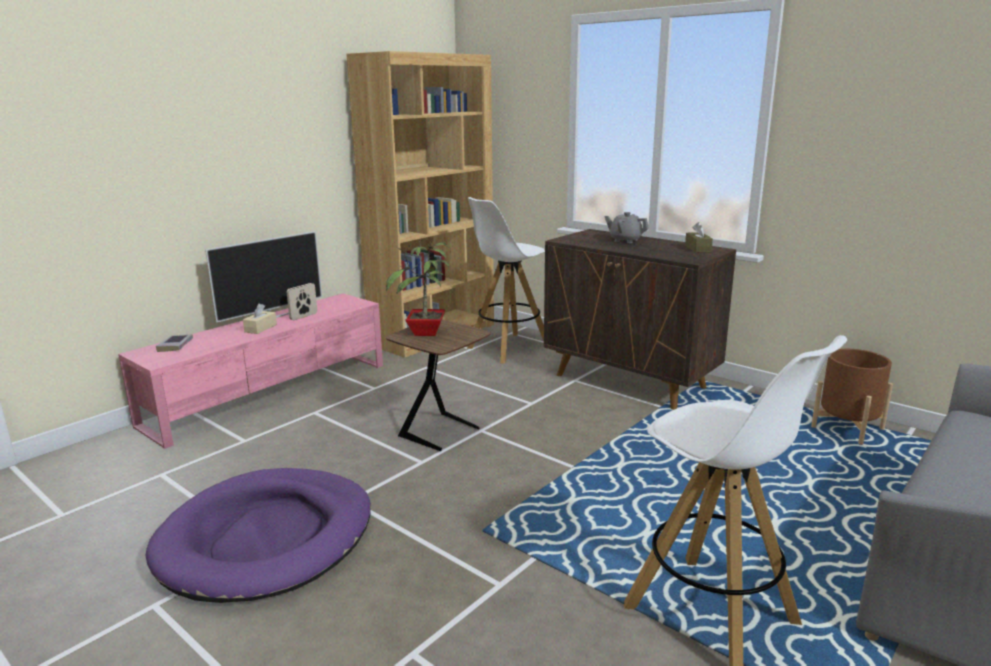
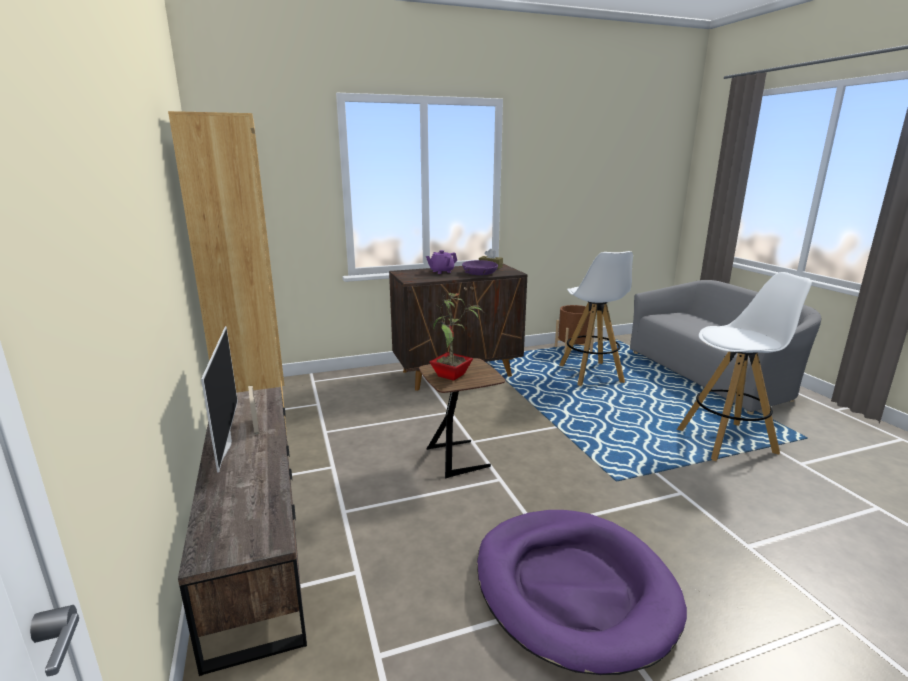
camera: 60 degrees left, 0 degrees up
pink tv stand [118,294,383,449] -> brown tv stand [178,387,307,676]
book [156,334,193,352] -> none
beige tissue box [243,304,277,334] -> none
white stool [467,197,548,363] -> white stool moved to [559,251,633,386]
grey teapot [605,212,649,243] -> purple teapot [426,250,457,274]
none -> purple bowl [462,260,498,275]

